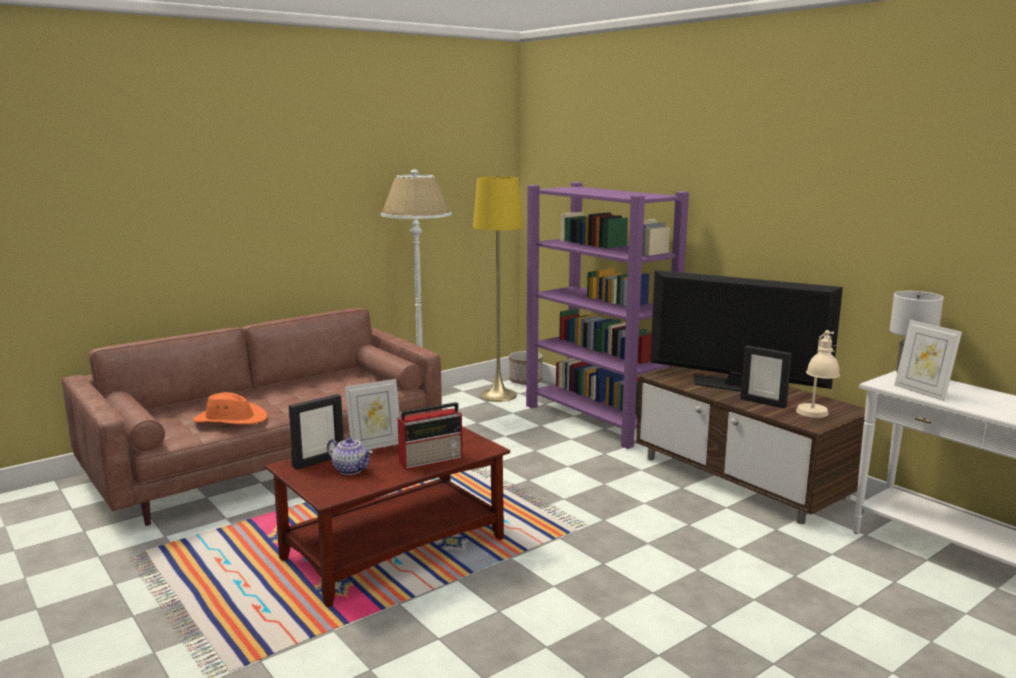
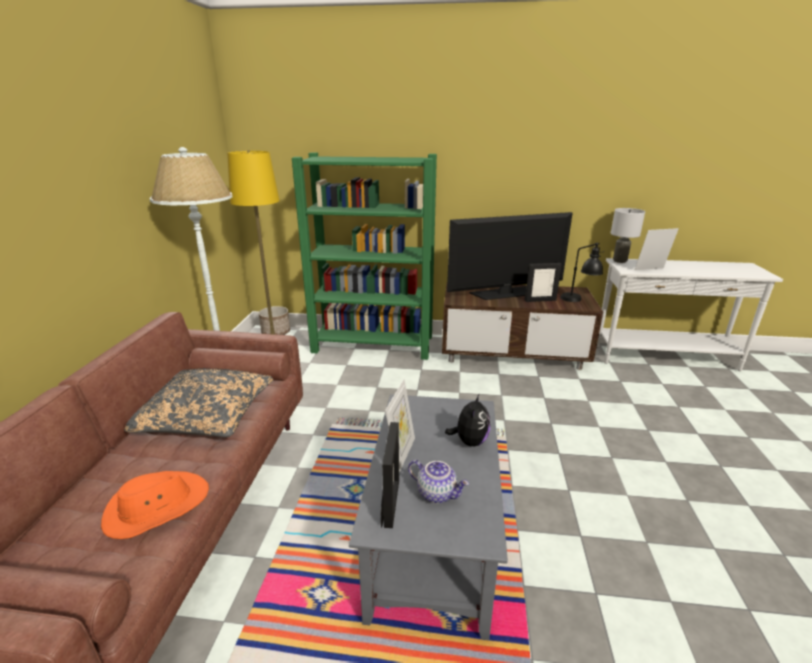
camera: 45 degrees left, 10 degrees up
brown coffee table [265,426,510,607] -> grey coffee table [349,394,508,640]
teapot [327,437,373,475] -> teapot turned 45 degrees clockwise [408,460,469,503]
radio [398,402,463,470] -> plush toy [445,394,490,446]
purple bookcase [526,182,689,449] -> green bookcase [292,152,437,360]
beige table lamp [796,330,840,418] -> black table lamp [560,243,605,302]
picture frame [894,320,962,401] -> picture frame turned 150 degrees clockwise [635,228,679,270]
none -> grey pillow [124,368,273,437]

